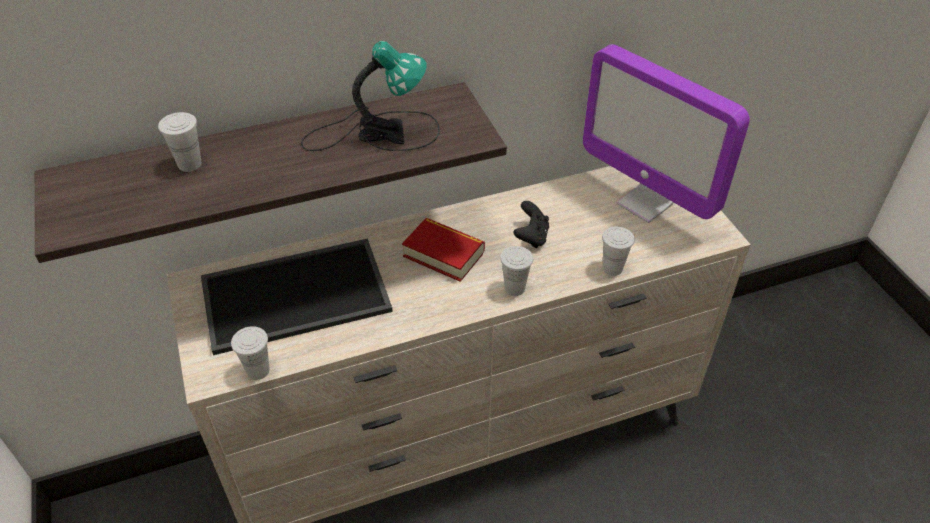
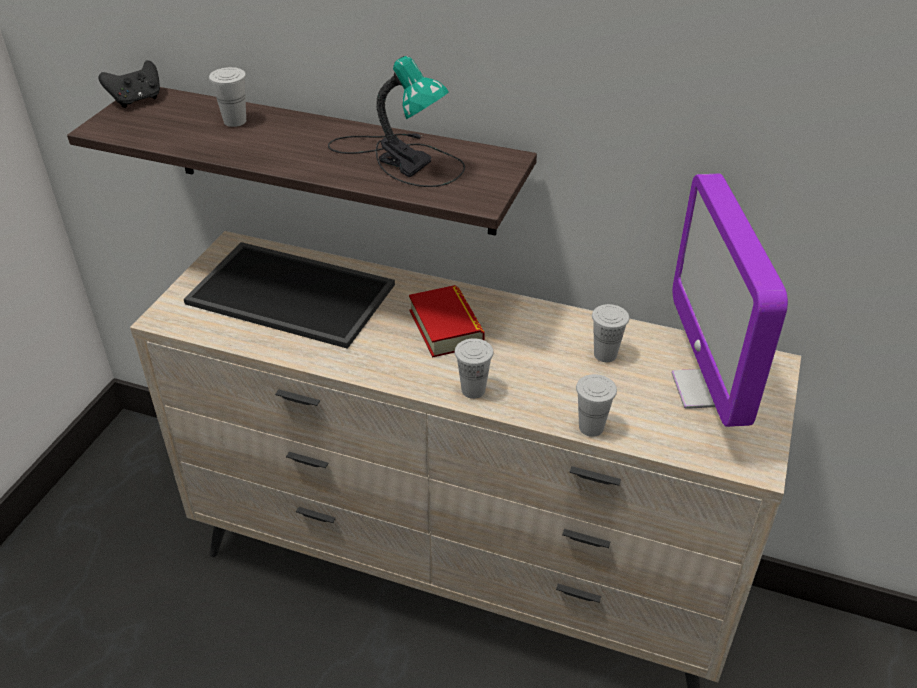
camera: 40 degrees right, 5 degrees down
white cup [231,326,270,380] -> white cup moved to [592,304,629,362]
black game controller [514,201,549,248] -> black game controller moved to [98,60,160,108]

